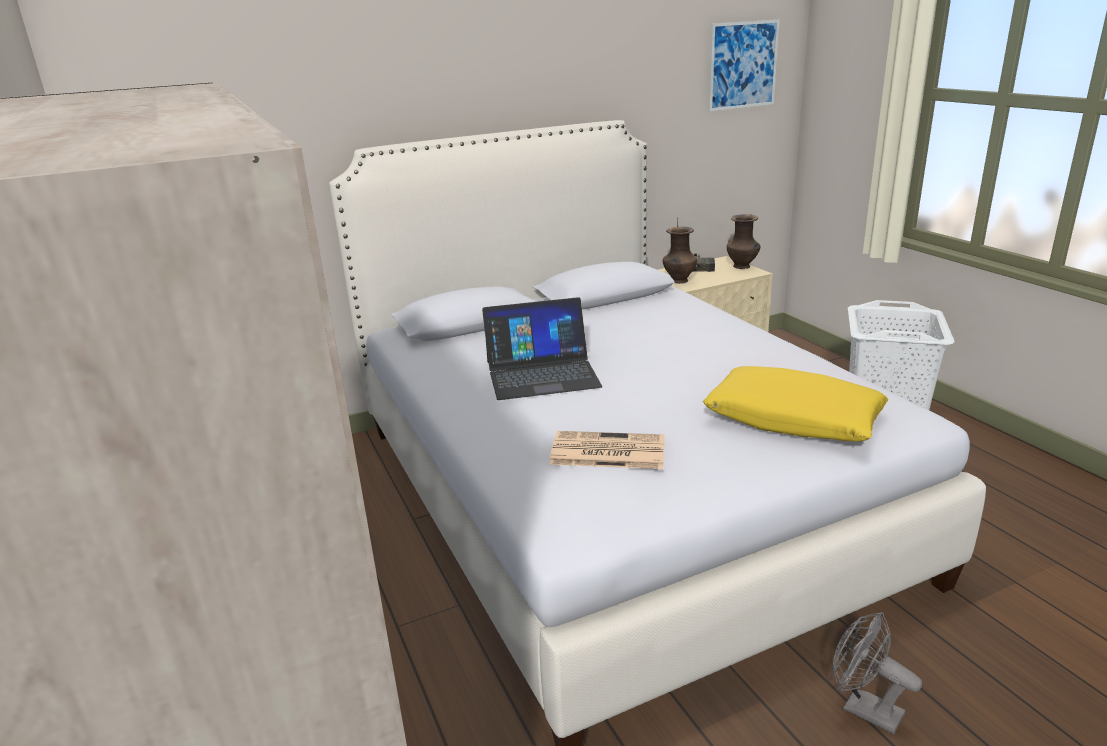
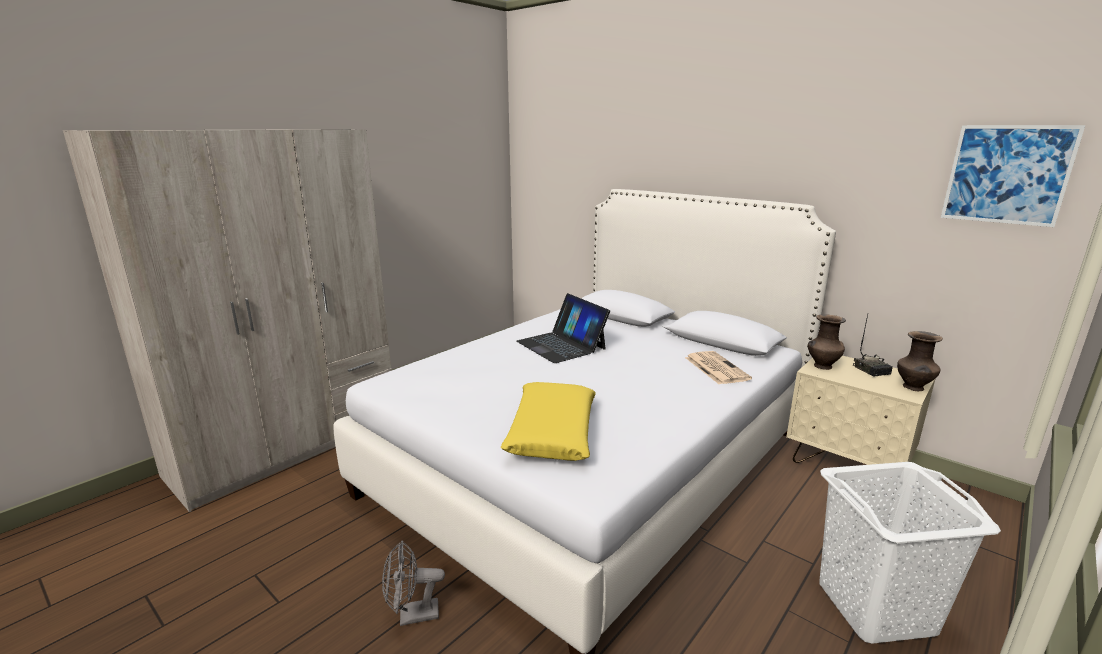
camera: 65 degrees right, 5 degrees down
newspaper [549,431,665,469] -> newspaper moved to [685,351,752,384]
grey fan [832,612,922,734] -> grey fan turned 120 degrees counterclockwise [382,540,445,626]

